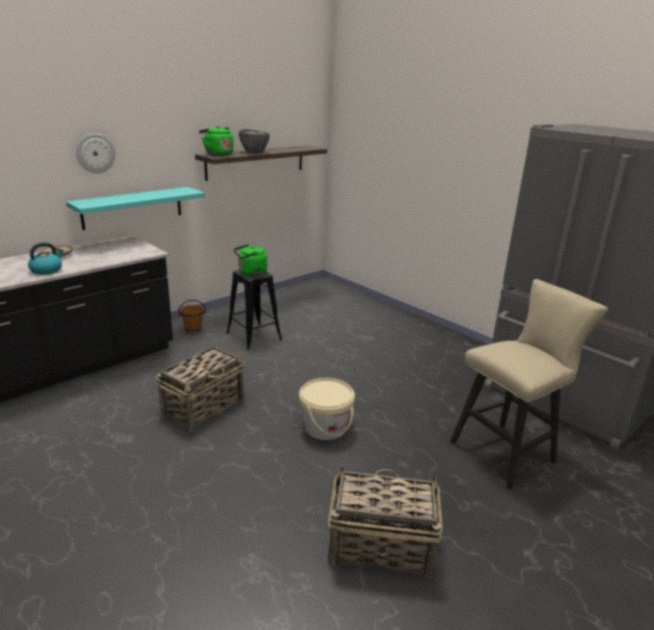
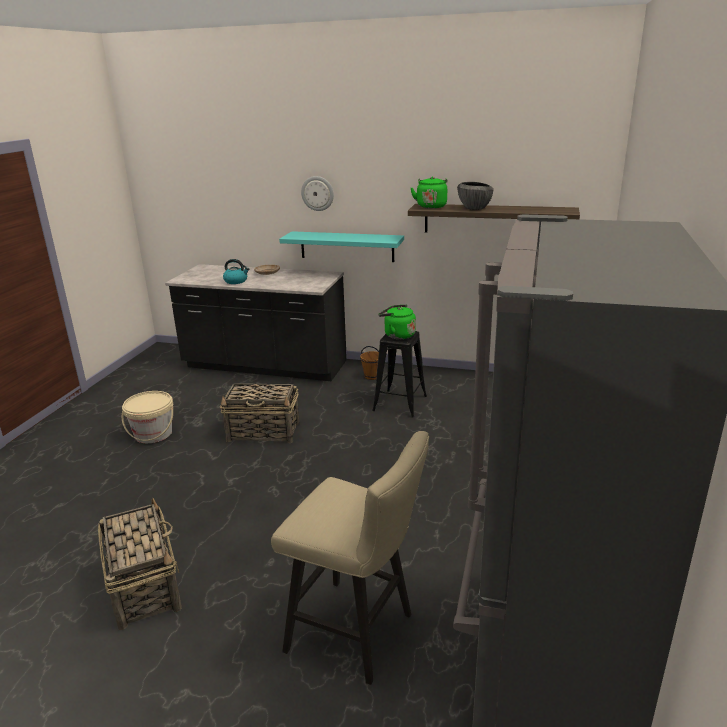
camera: 60 degrees right, 0 degrees up
beige bucket [299,378,355,440] -> beige bucket moved to [122,391,173,443]

